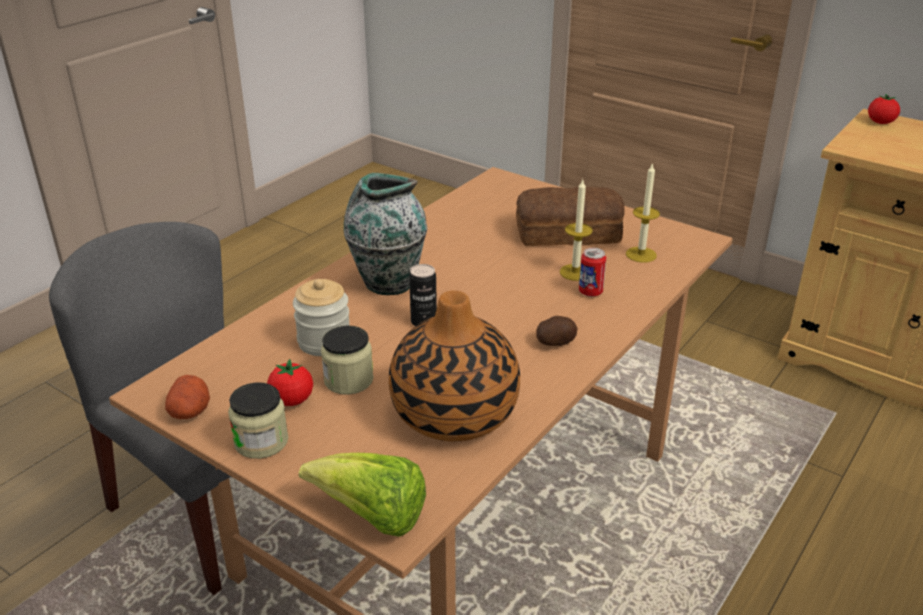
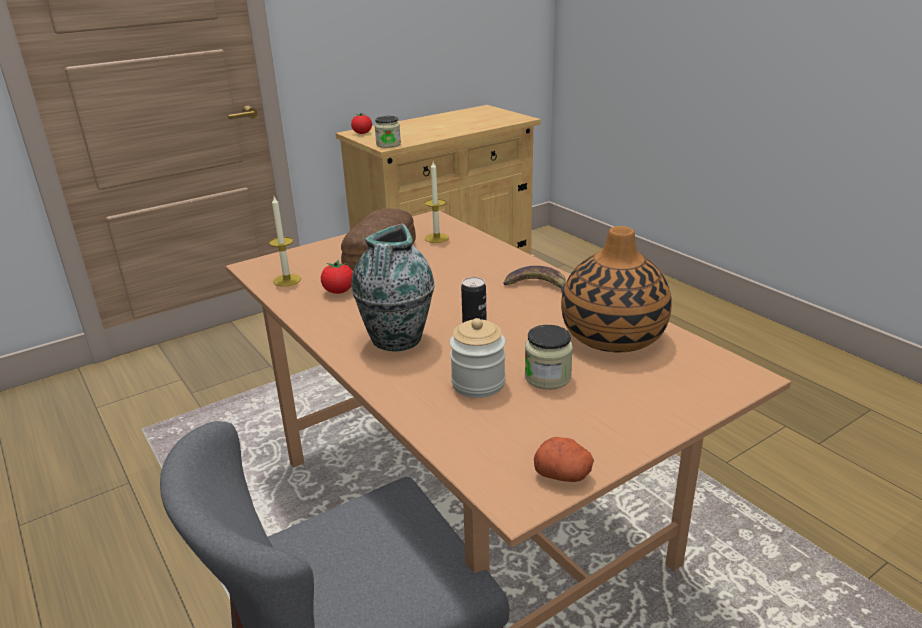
camera: 70 degrees left, 5 degrees down
jar [228,383,288,459] -> jar moved to [375,116,401,148]
tomato [267,359,313,406] -> tomato moved to [321,260,353,294]
lettuce [299,453,426,537] -> none
potato [536,316,578,346] -> banana [503,266,566,293]
candle [560,180,593,281] -> candle moved to [269,197,301,286]
can [579,248,606,297] -> none

